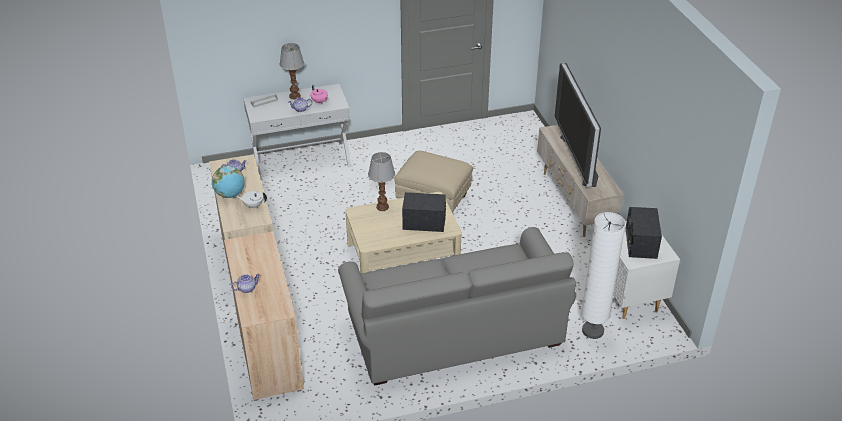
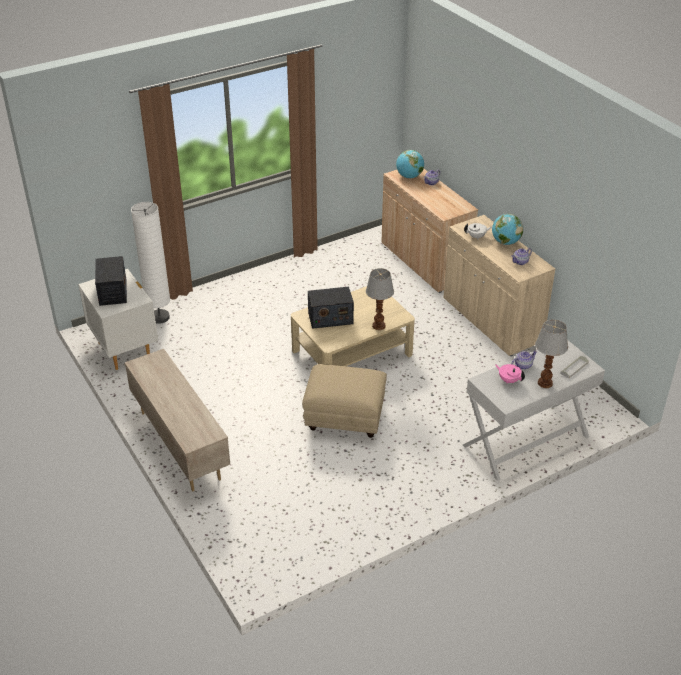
camera: 165 degrees right, 0 degrees up
grey sofa [338,227,576,386] -> none
television [555,63,601,187] -> none
none -> globe [396,150,424,178]

